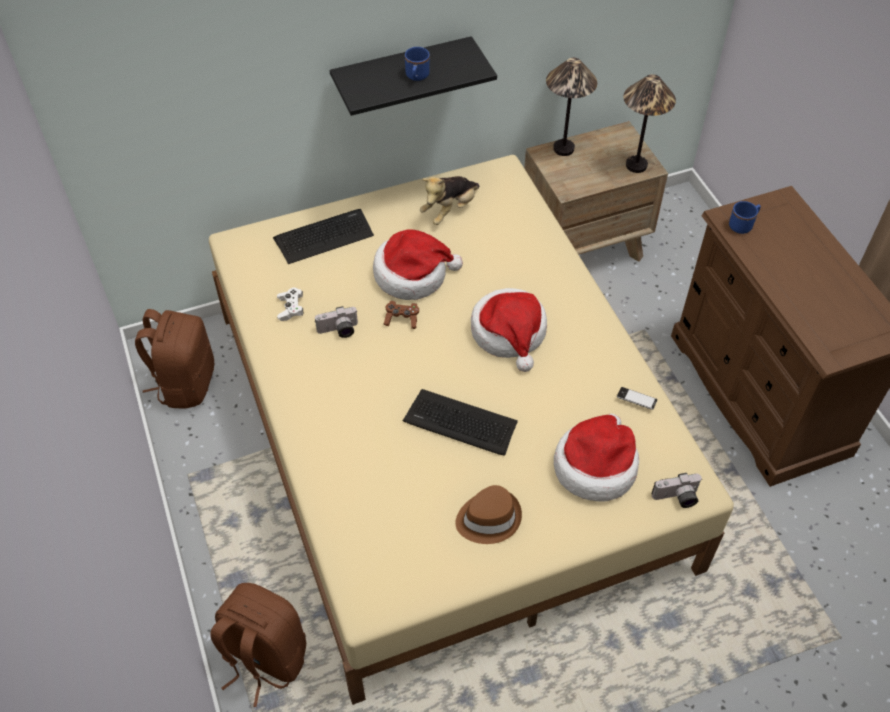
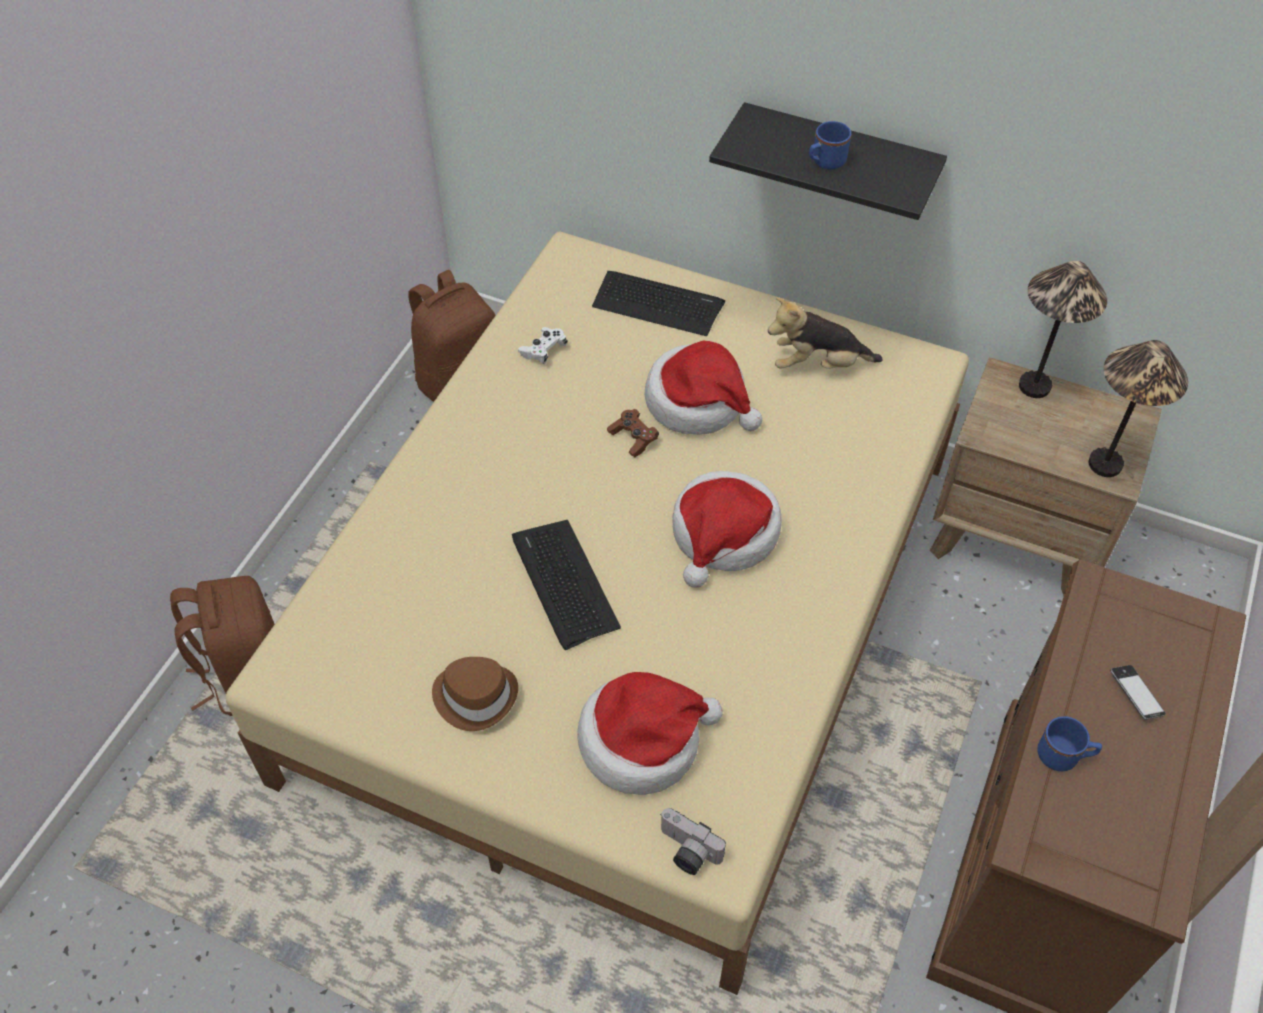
camera: 45 degrees right, 0 degrees up
camera [315,306,358,338] -> none
phone [617,387,657,410] -> phone moved to [1110,665,1166,720]
blue mug [729,201,761,234] -> blue mug moved to [1037,716,1102,771]

